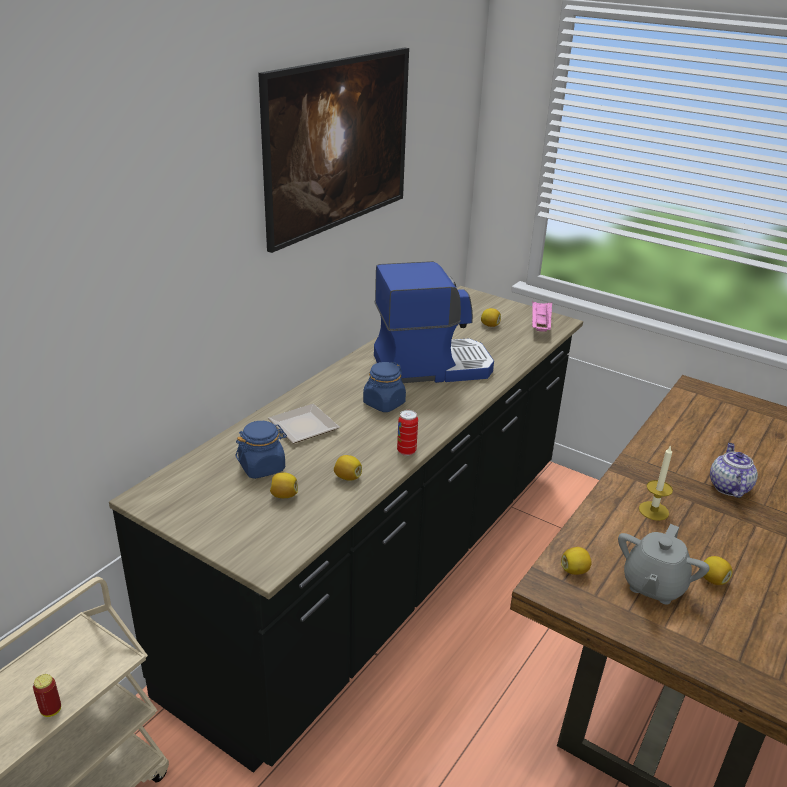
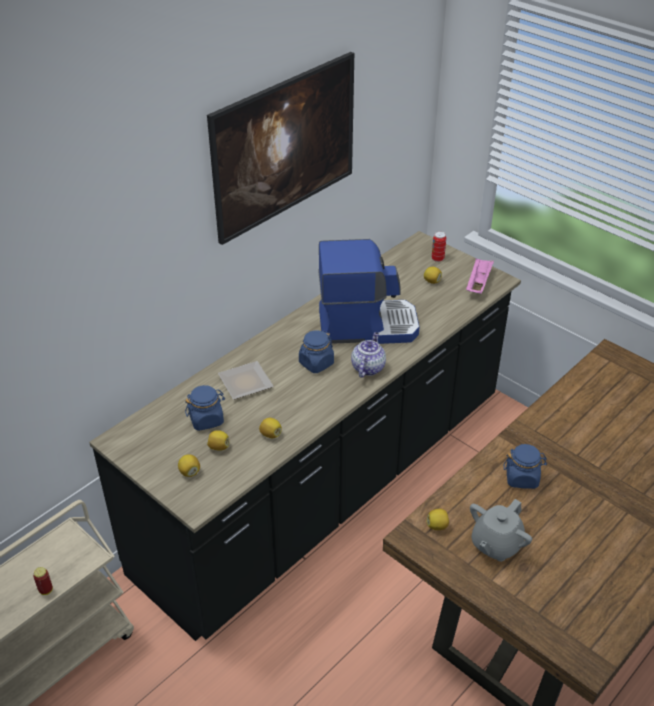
camera: 10 degrees right, 10 degrees up
can [397,410,418,456] -> can moved to [432,231,446,262]
candle [639,445,673,521] -> blue jar [504,444,547,489]
lemon [703,556,732,585] -> lemon moved to [178,454,200,477]
teapot [710,443,758,498] -> teapot moved to [351,332,386,378]

